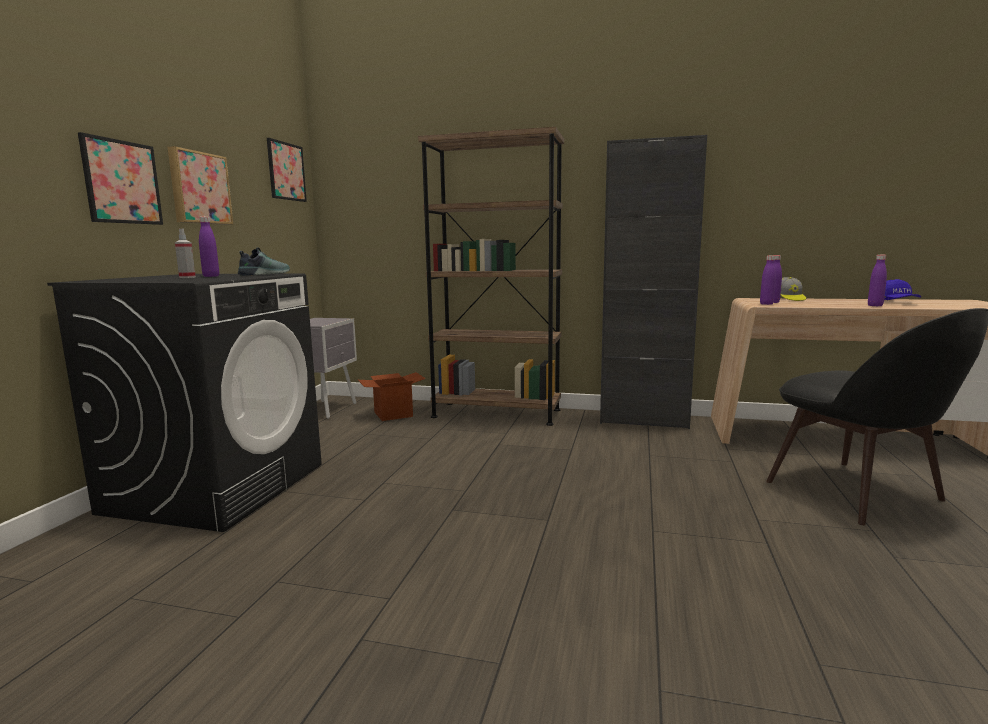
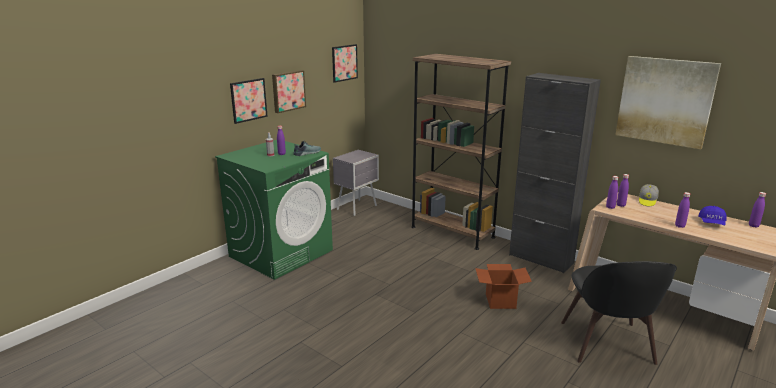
camera: 25 degrees right, 10 degrees up
black washing machine [47,274,322,532] -> green washing machine [215,140,333,280]
cardboard box [358,372,426,421] -> cardboard box moved to [475,264,532,309]
none -> picture [615,56,721,149]
none -> purple bottle [749,192,766,228]

